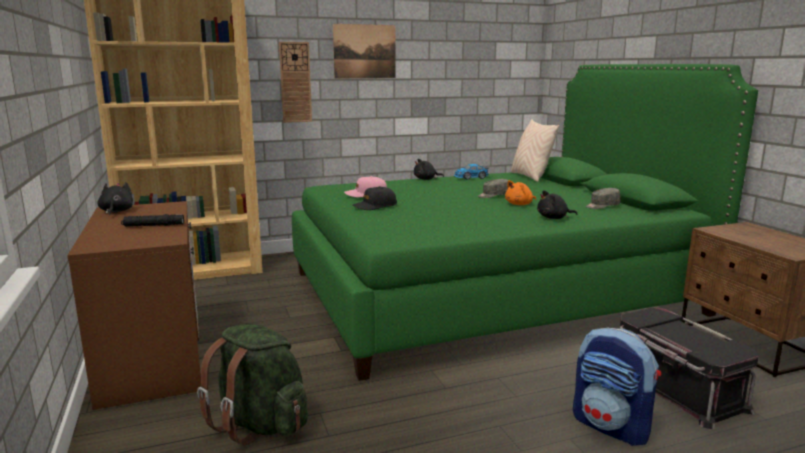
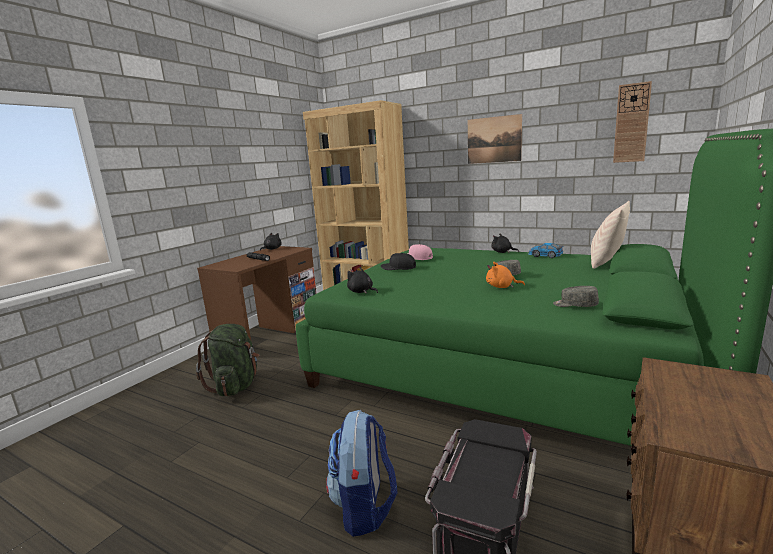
camera: 50 degrees right, 0 degrees up
wall clock [279,42,312,123] -> wall clock moved to [613,81,652,163]
black plush toy [537,190,578,219] -> black plush toy moved to [347,267,378,294]

